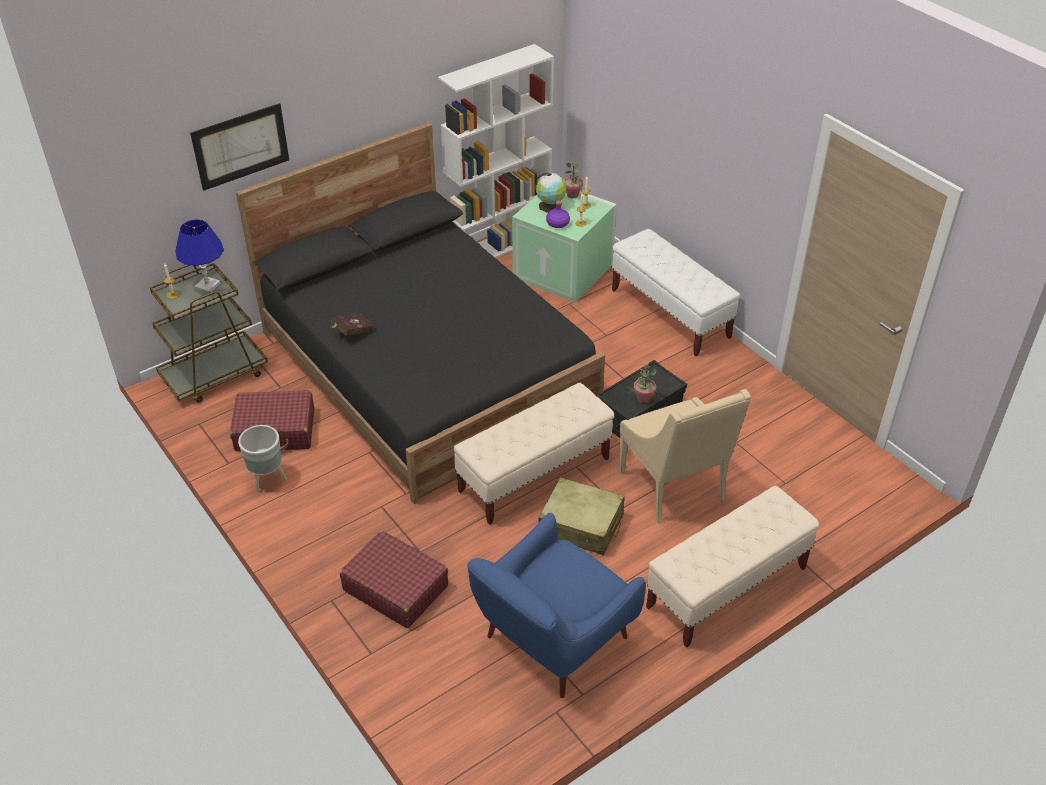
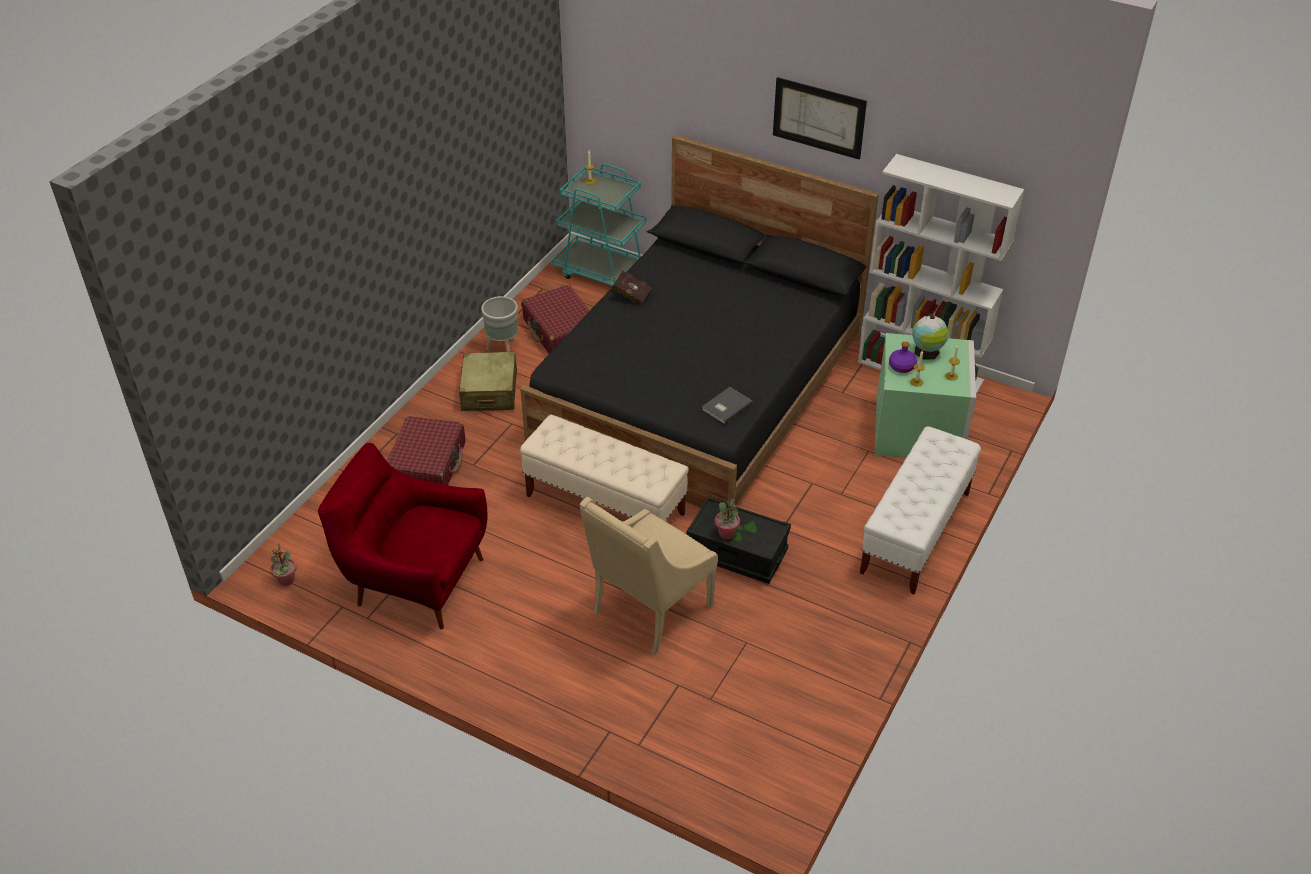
camera: 65 degrees right, 0 degrees up
brown cart [150,263,268,403] -> turquoise cart [552,164,647,286]
blue table lamp [175,219,224,293] -> none
picture [190,103,289,191] -> picture moved to [773,77,867,160]
blue armchair [467,513,646,698] -> red armchair [318,443,488,629]
beige suitcase [538,477,624,555] -> beige suitcase moved to [459,352,517,411]
potted plant [564,162,583,198] -> potted plant moved to [270,543,297,586]
beige bench [646,486,819,648] -> none
none -> grey book [702,387,753,424]

